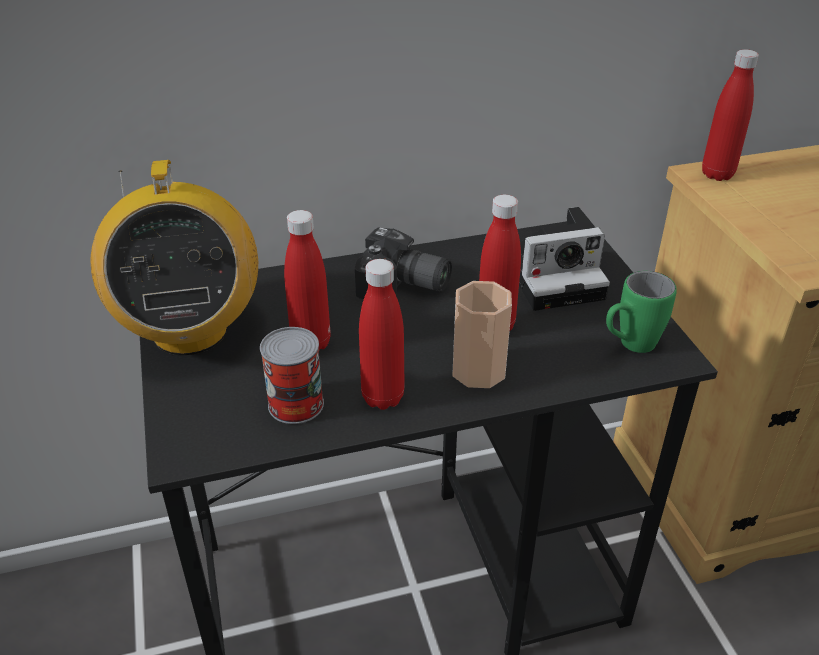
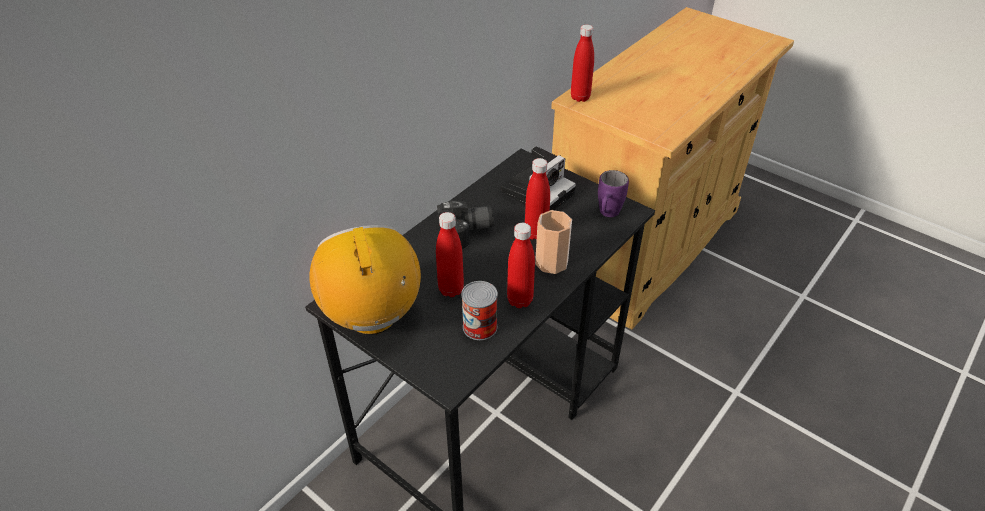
camera: 35 degrees left, 5 degrees up
radio [90,160,258,355] -> radio turned 150 degrees counterclockwise [310,225,421,335]
green mug [606,271,677,353] -> purple mug [598,170,629,217]

